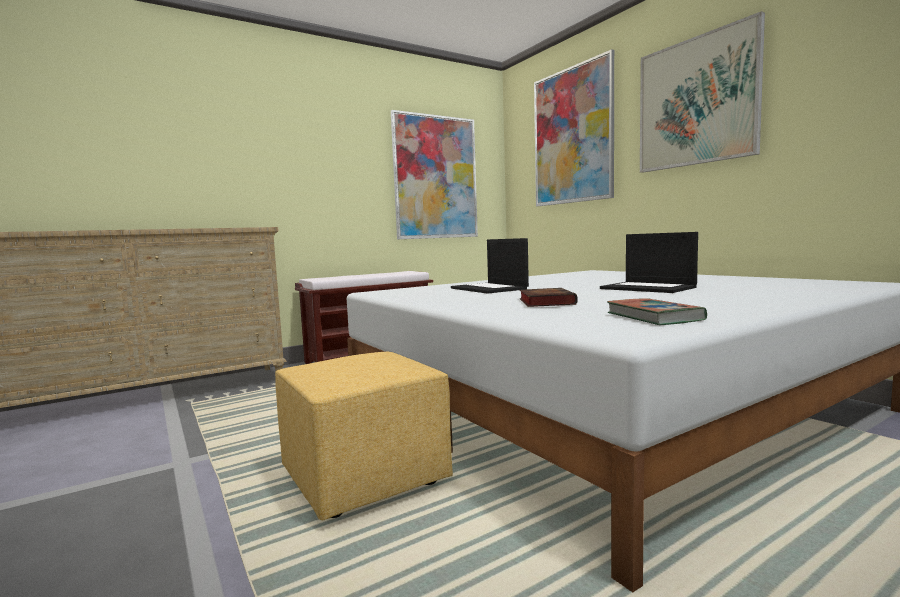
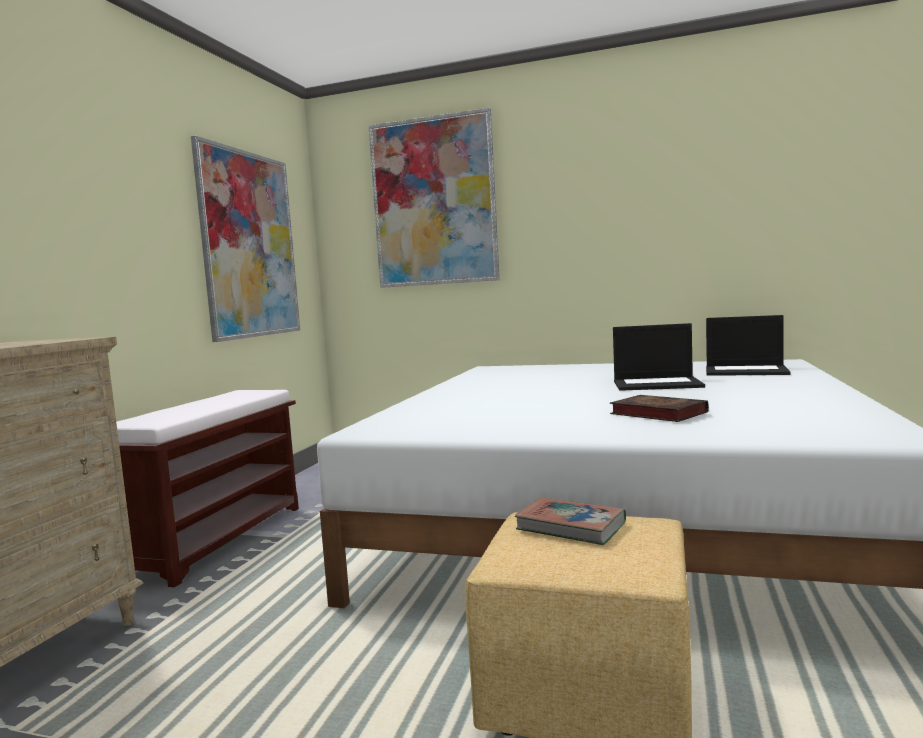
camera: 40 degrees left, 0 degrees up
laptop [451,238,529,294] -> laptop moved to [706,315,790,376]
book [607,298,707,325] -> book moved to [515,497,626,545]
picture [640,11,765,173] -> none

